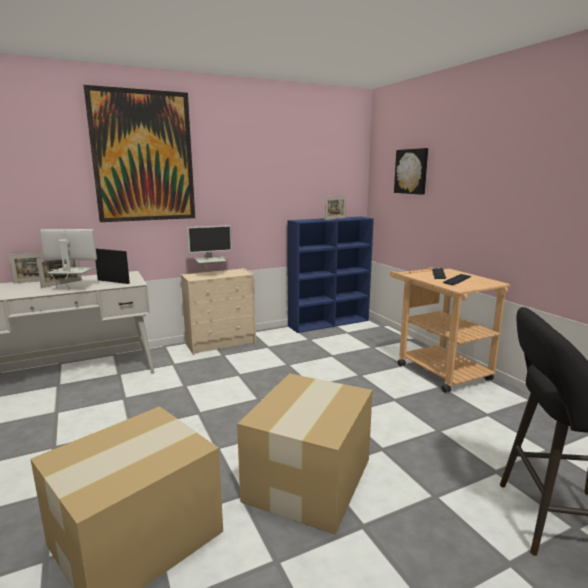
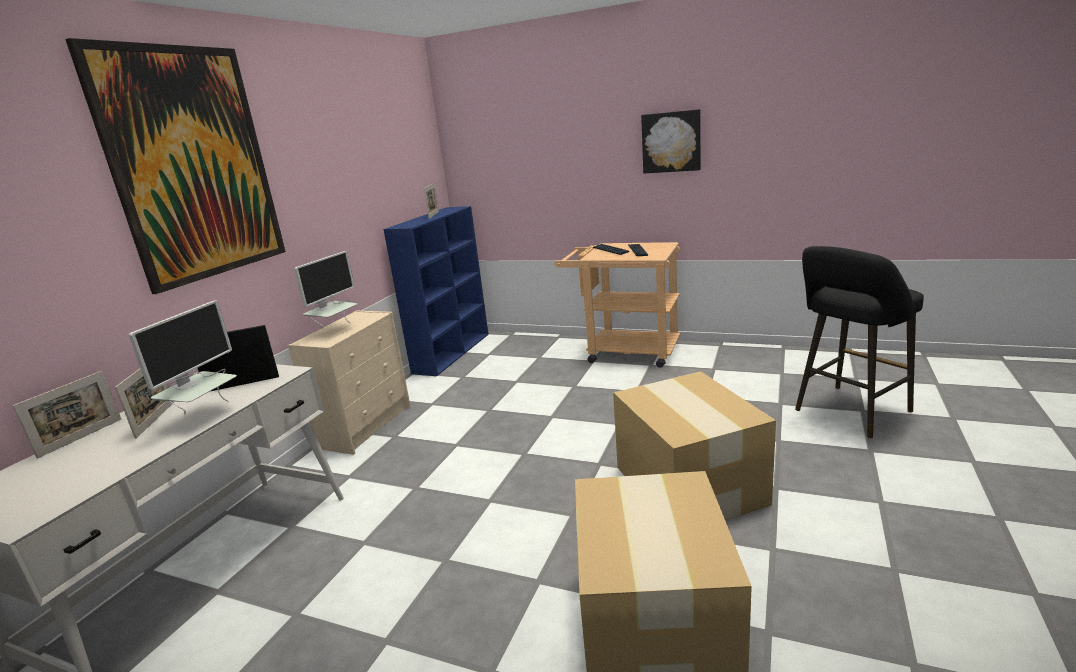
camera: 40 degrees left, 5 degrees up
monitor [40,229,97,291] -> monitor turned 150 degrees clockwise [129,300,237,414]
picture [394,148,428,195] -> picture moved to [641,109,701,173]

